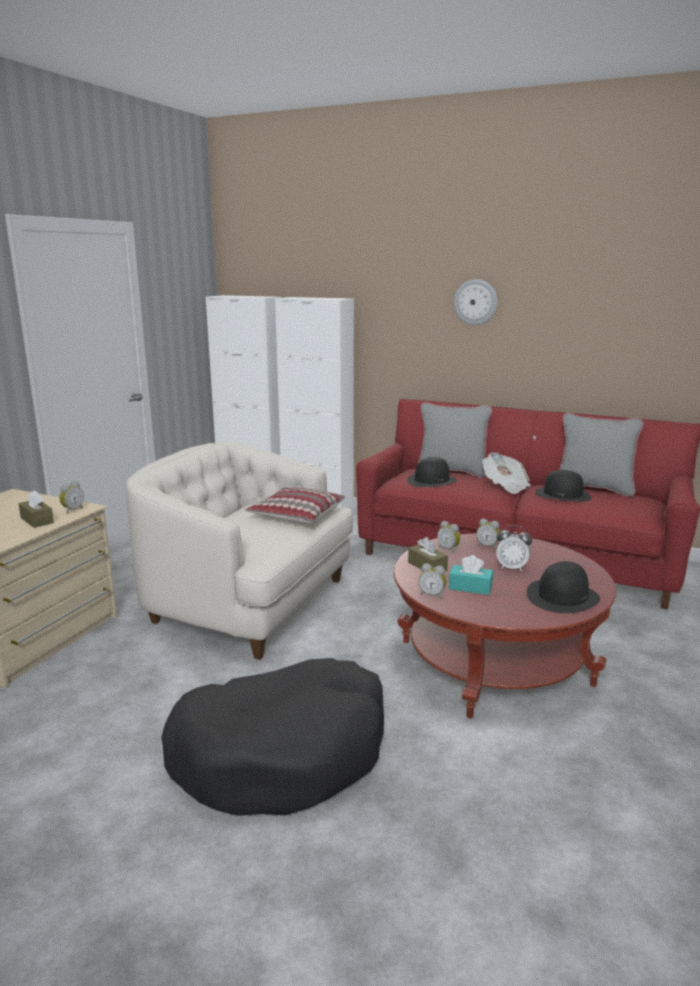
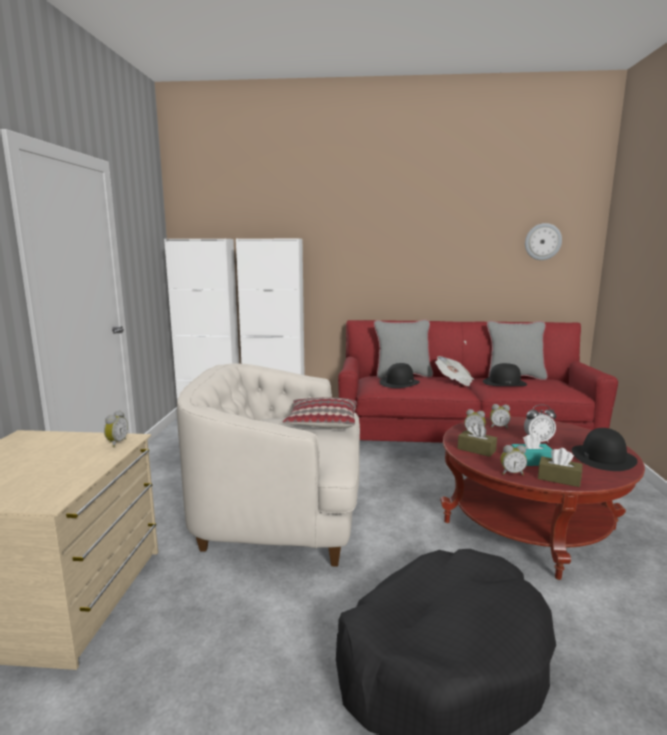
camera: 20 degrees left, 5 degrees down
brown tissue box [18,490,54,528] -> brown tissue box moved to [538,448,583,487]
wall clock [454,279,497,325] -> wall clock moved to [525,223,562,260]

